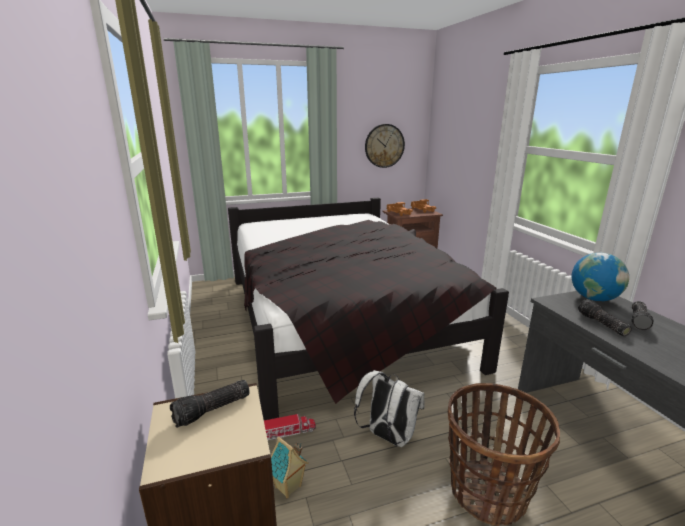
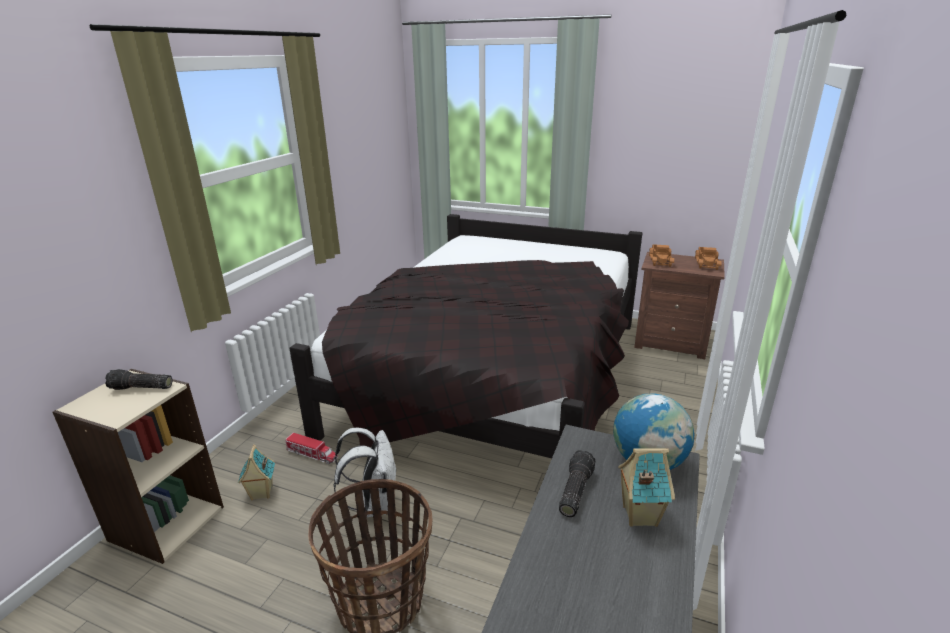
camera: 40 degrees right, 5 degrees up
wall clock [365,124,405,168] -> none
flashlight [631,301,654,330] -> toy house [618,448,675,527]

